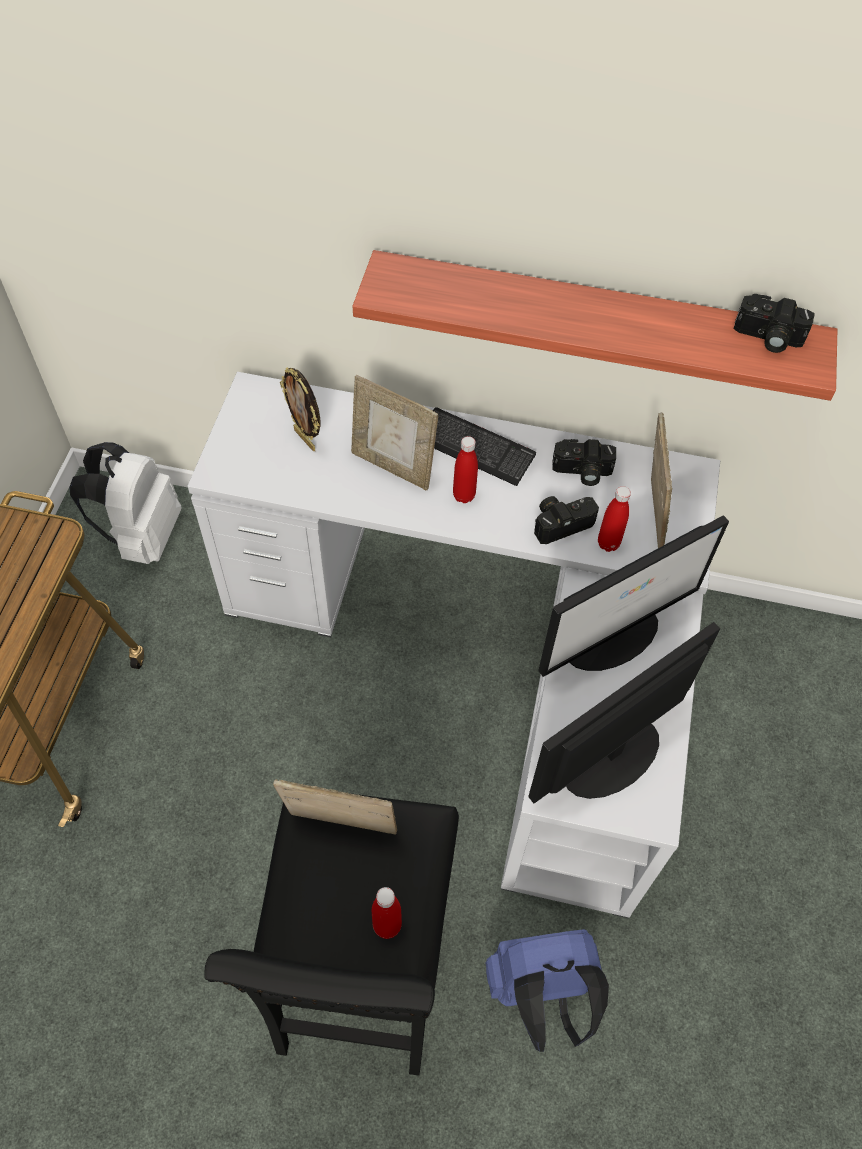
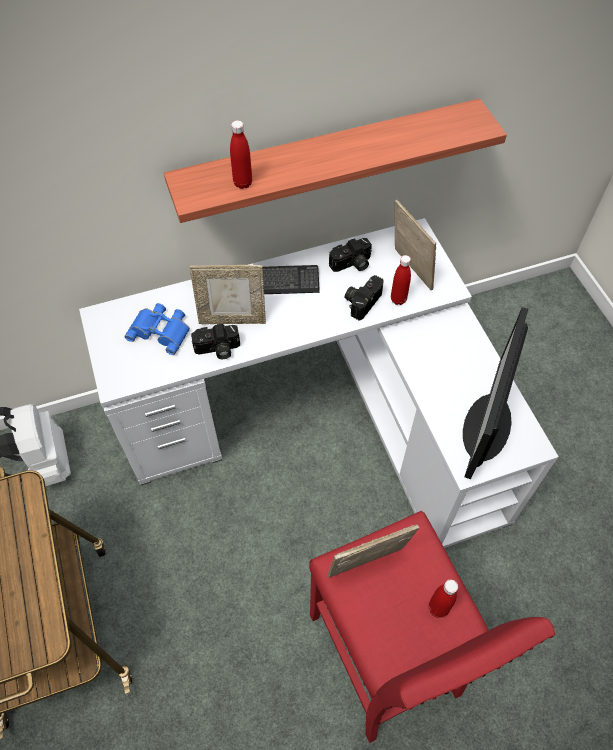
camera: 30 degrees left, 0 degrees up
black stool [205,793,459,1076] -> red stool [309,511,555,743]
picture frame [280,367,320,451] -> blue binoculars [125,303,190,355]
red bottle [453,436,478,503] -> red bottle moved to [230,120,252,189]
blue backpack [485,929,609,1052] -> none
monitor [538,515,729,677] -> none
camera [734,294,815,353] -> camera moved to [191,324,240,359]

